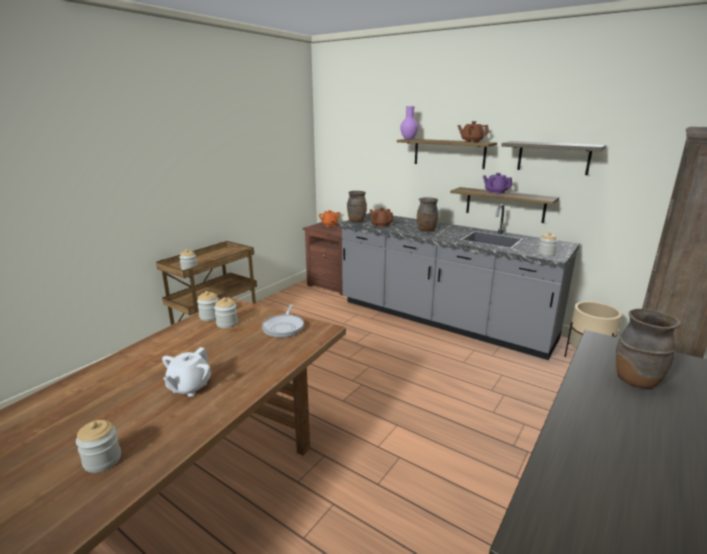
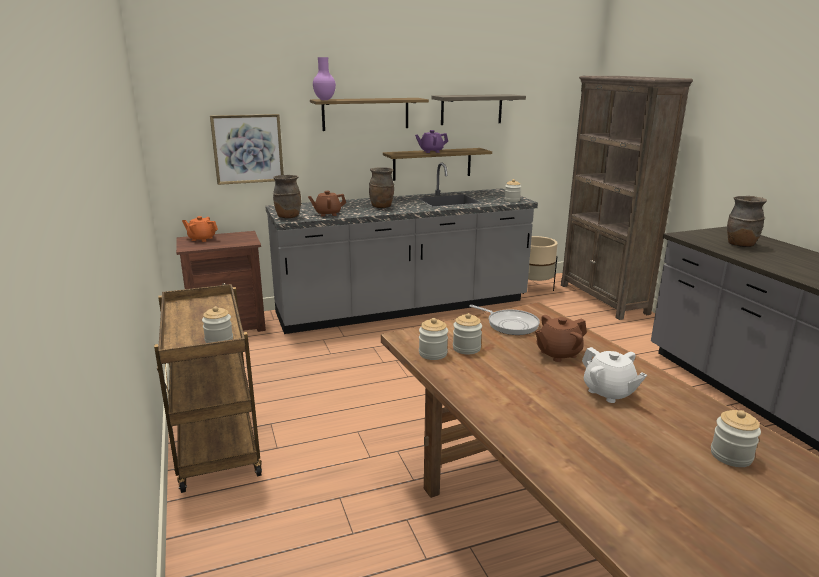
camera: 55 degrees left, 0 degrees up
brown teapot [457,121,489,143] -> brown teapot moved to [535,315,587,362]
none -> picture [210,114,284,185]

